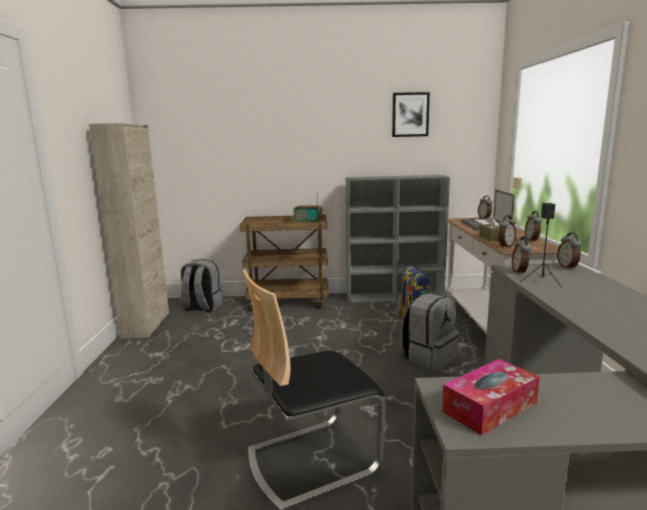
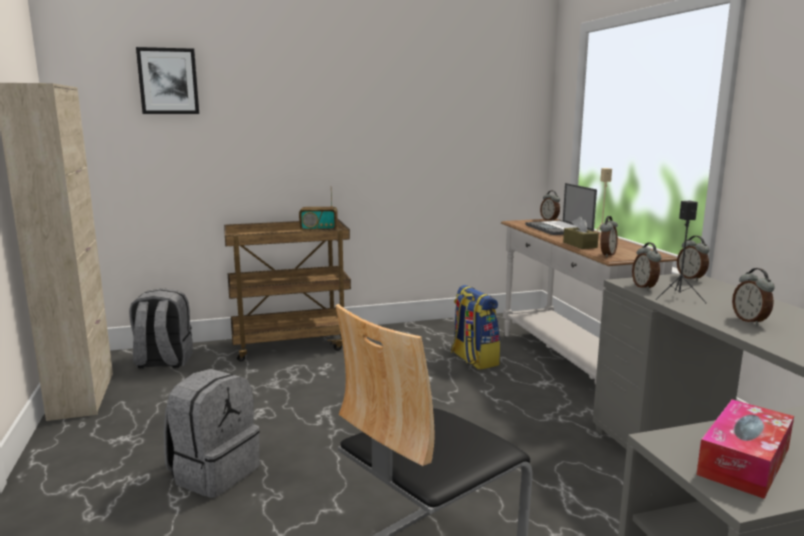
camera: 15 degrees left, 0 degrees up
grey bookcase [346,175,450,303] -> none
picture [392,92,430,137] -> picture moved to [136,47,199,114]
grey backpack [401,294,459,371] -> grey backpack moved to [164,369,260,498]
alarm clock [525,211,542,242] -> alarm clock moved to [732,268,775,326]

